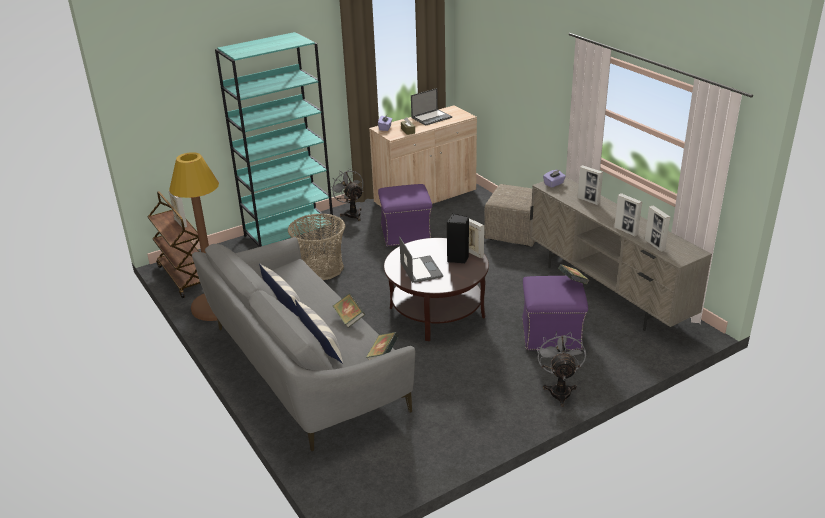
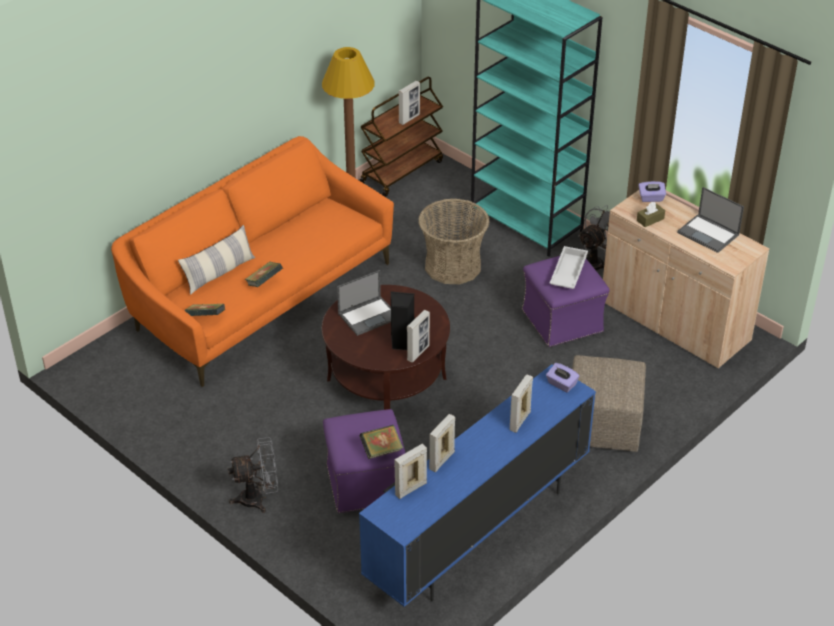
camera: 75 degrees right, 10 degrees up
grey sofa [192,237,415,452] -> orange sofa [111,136,394,387]
pillow [259,263,300,316] -> none
beige tv stand [530,177,712,331] -> blue tv stand [359,364,596,607]
none -> white tray [550,246,588,289]

